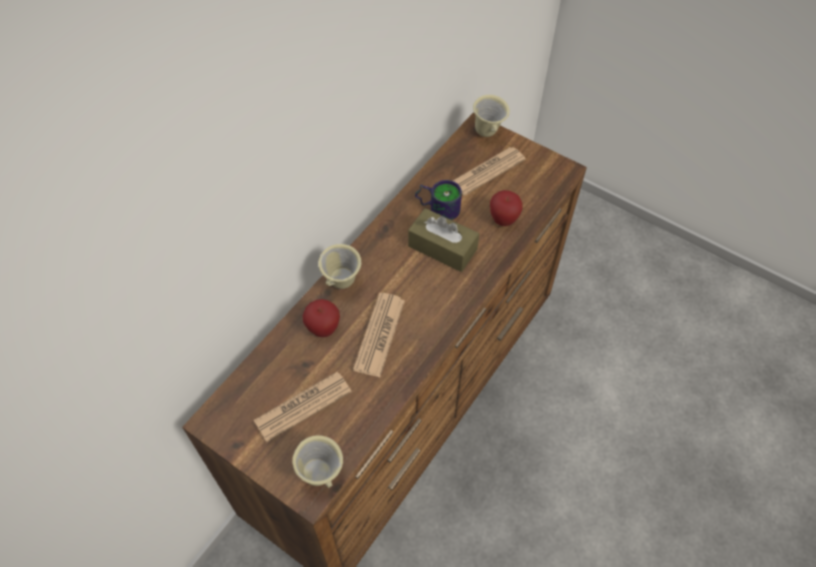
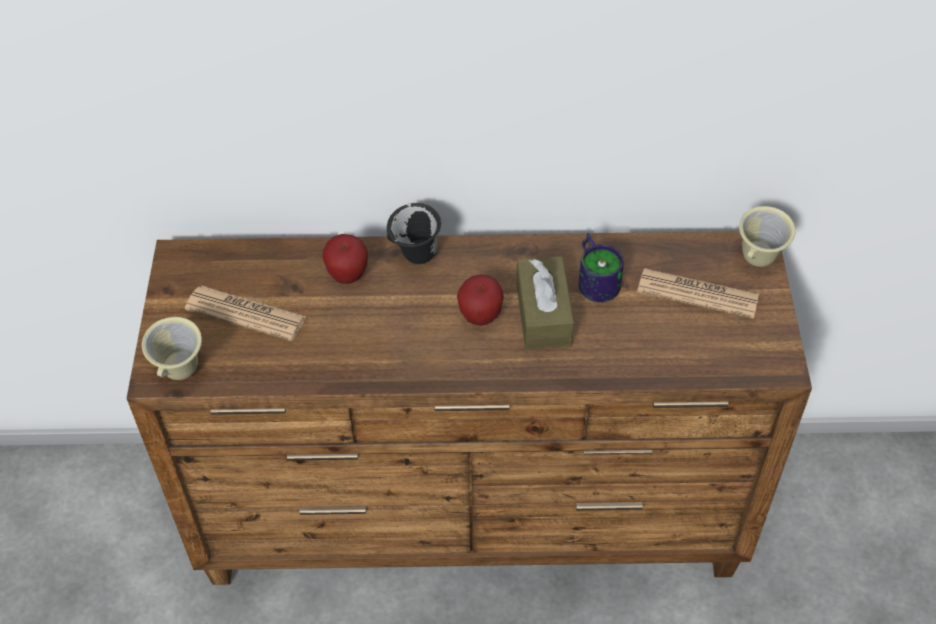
camera: 55 degrees right, 5 degrees down
beige mug [318,244,361,289] -> black mug [387,203,441,264]
newspaper [353,293,405,377] -> none
apple [490,190,523,226] -> apple moved to [457,275,504,326]

